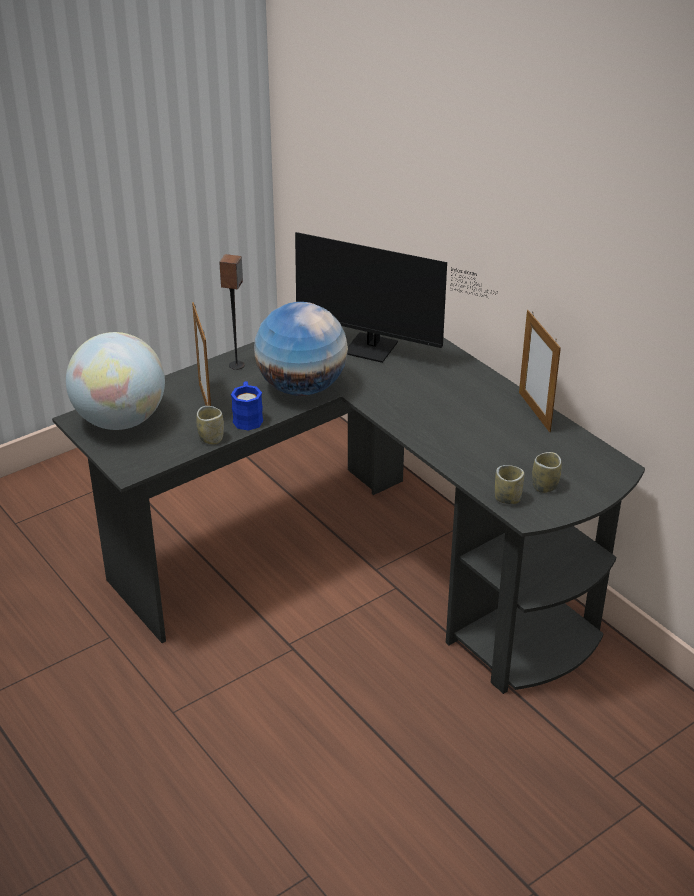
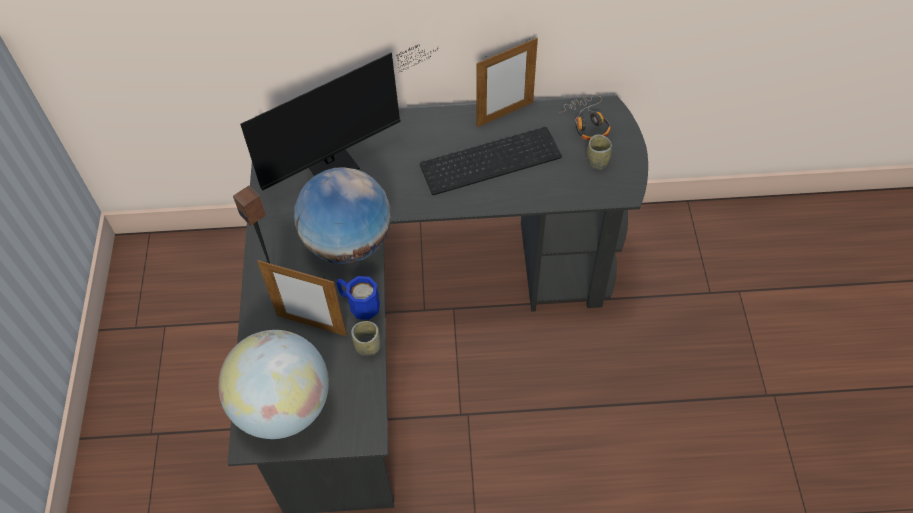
camera: 55 degrees left, 20 degrees up
cup [495,465,524,504] -> none
picture frame [519,310,561,432] -> picture frame turned 45 degrees counterclockwise [477,38,538,127]
none -> keyboard [420,127,562,195]
none -> headphones [559,94,611,141]

